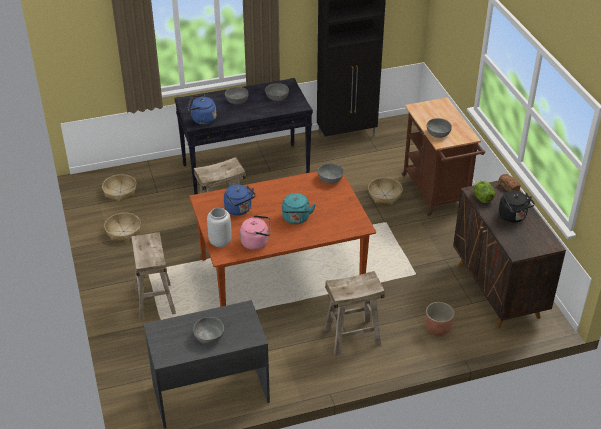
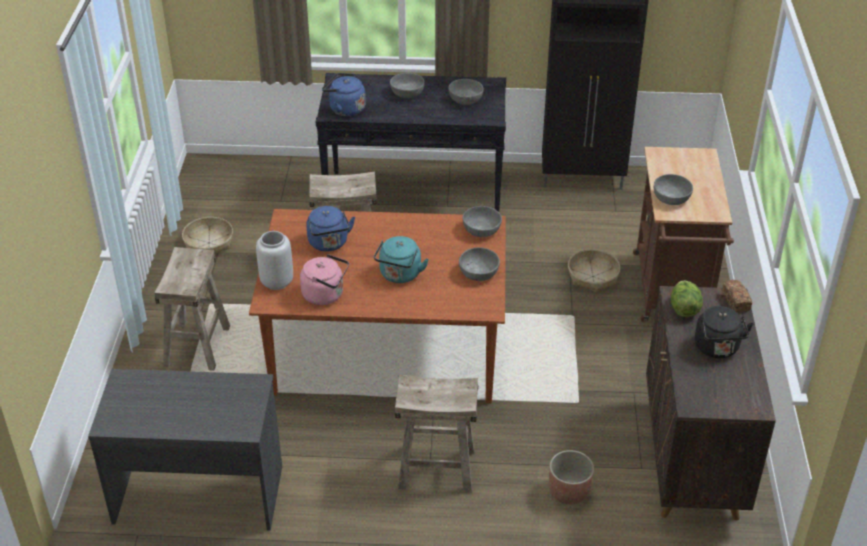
camera: 20 degrees right, 0 degrees up
basket [102,174,137,202] -> none
grey bowl [193,317,224,344] -> grey bowl moved to [459,247,500,281]

